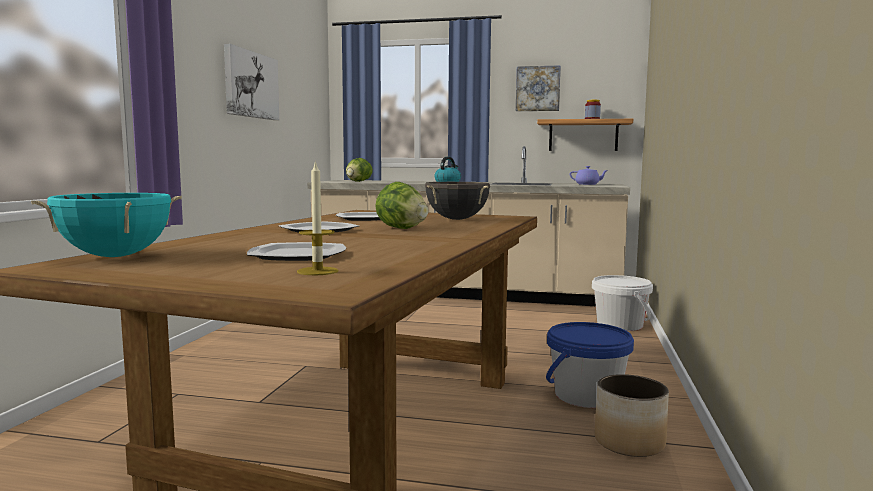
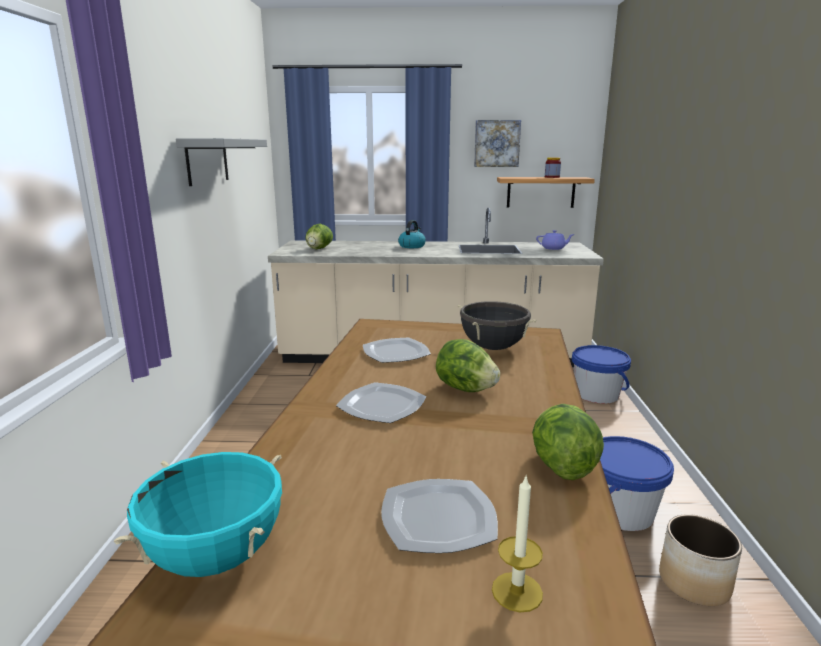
camera: 10 degrees left, 10 degrees up
picture [224,44,279,120] -> grey shelf [176,138,267,186]
white bucket [592,275,653,331] -> blue bucket [572,345,631,404]
none -> lettuce [532,404,604,480]

